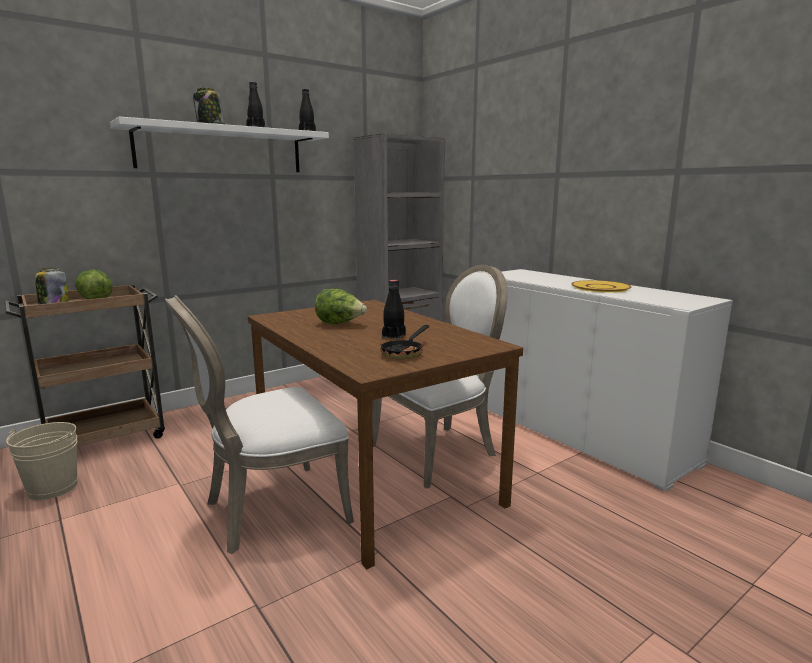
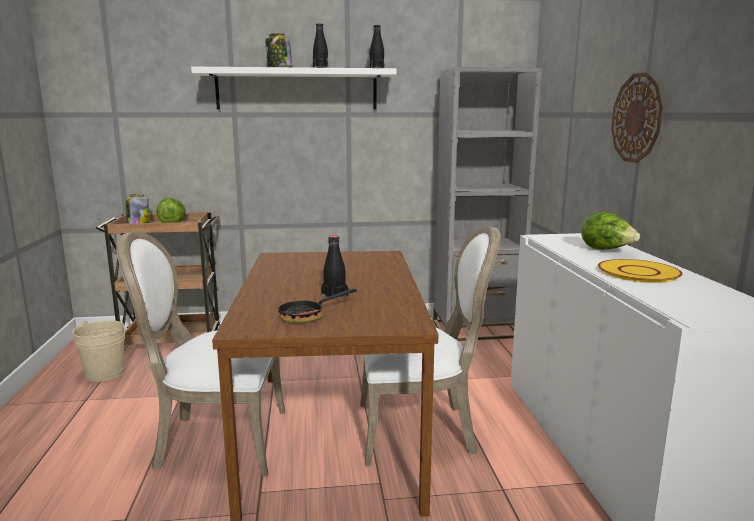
camera: 30 degrees right, 0 degrees up
lettuce [315,289,367,325] -> lettuce moved to [581,212,640,250]
none -> wall clock [611,72,663,163]

